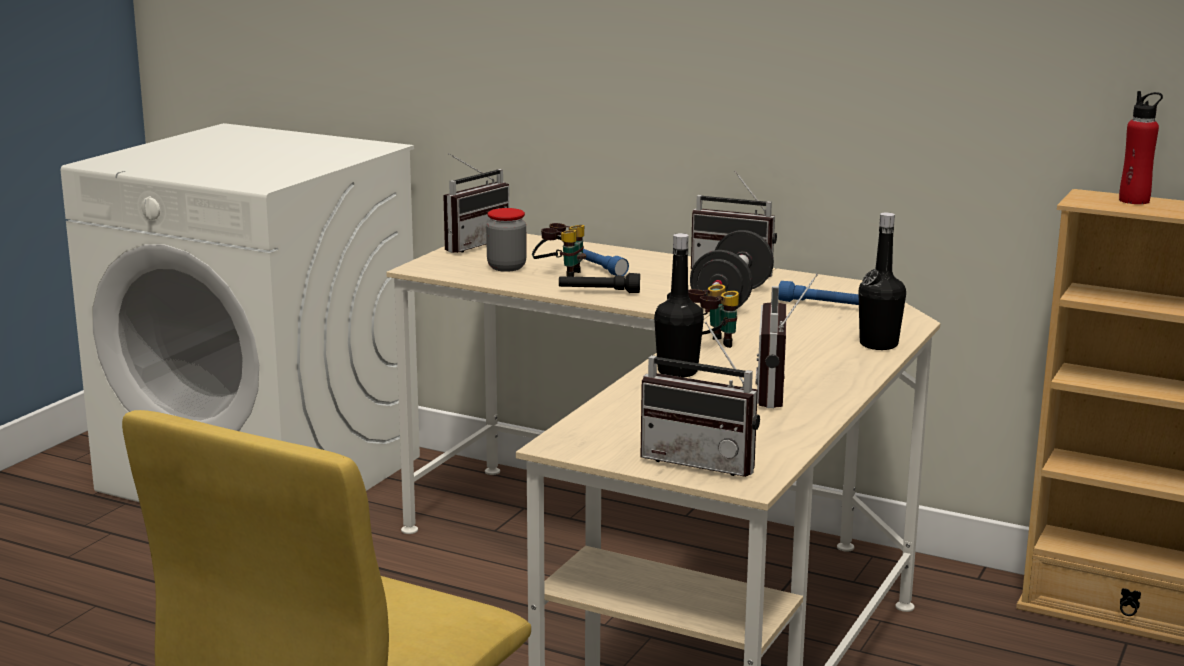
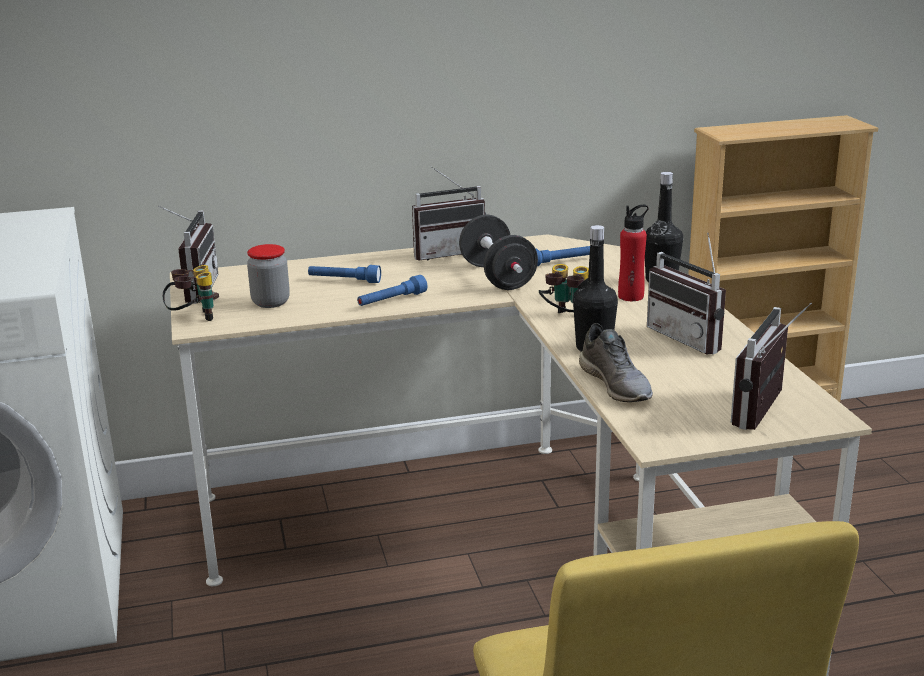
camera: 40 degrees left, 5 degrees up
binoculars [532,223,586,277] -> binoculars moved to [163,265,219,321]
black flashlight [559,273,640,293] -> blue flashlight [357,275,427,306]
radio [640,322,760,477] -> radio turned 135 degrees clockwise [731,303,812,430]
red bottle [1119,91,1163,204] -> red bottle moved to [618,205,649,301]
none -> grey shoe [579,323,653,402]

